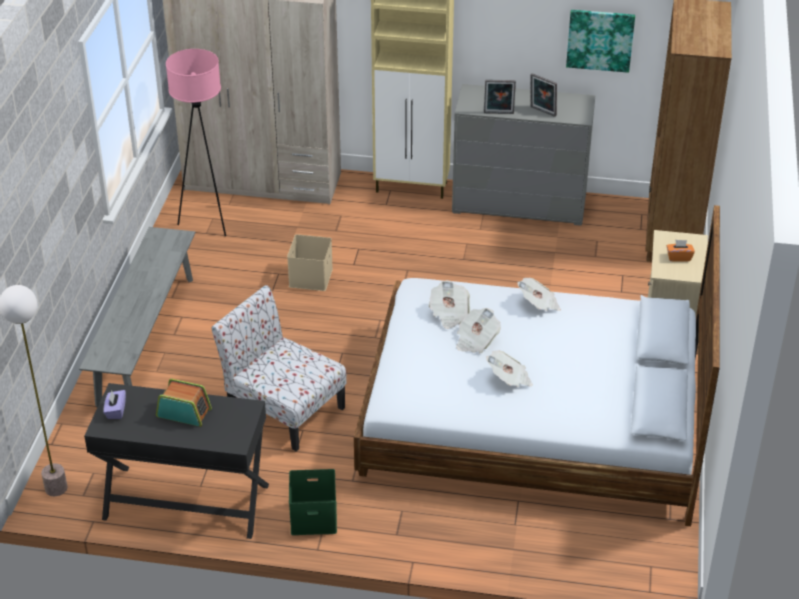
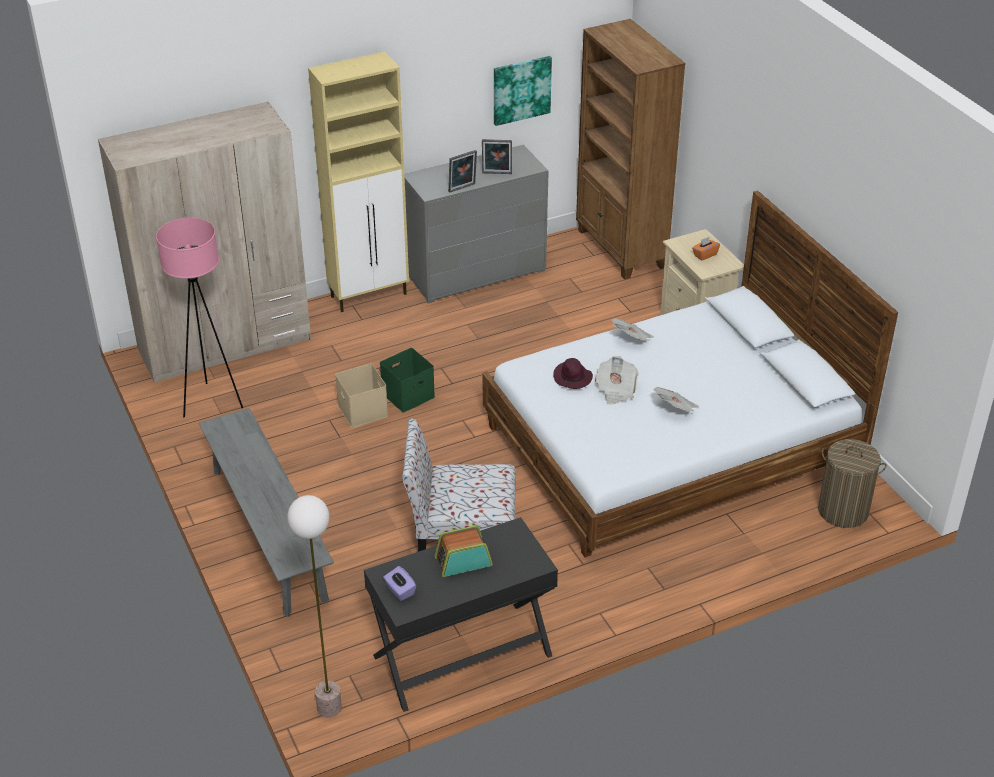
camera: 35 degrees left, 0 degrees up
green storage box [289,469,337,535] -> green storage box moved to [380,348,435,413]
newspaper [429,280,470,329] -> purple hat [553,358,593,389]
none -> laundry basket [818,439,887,528]

